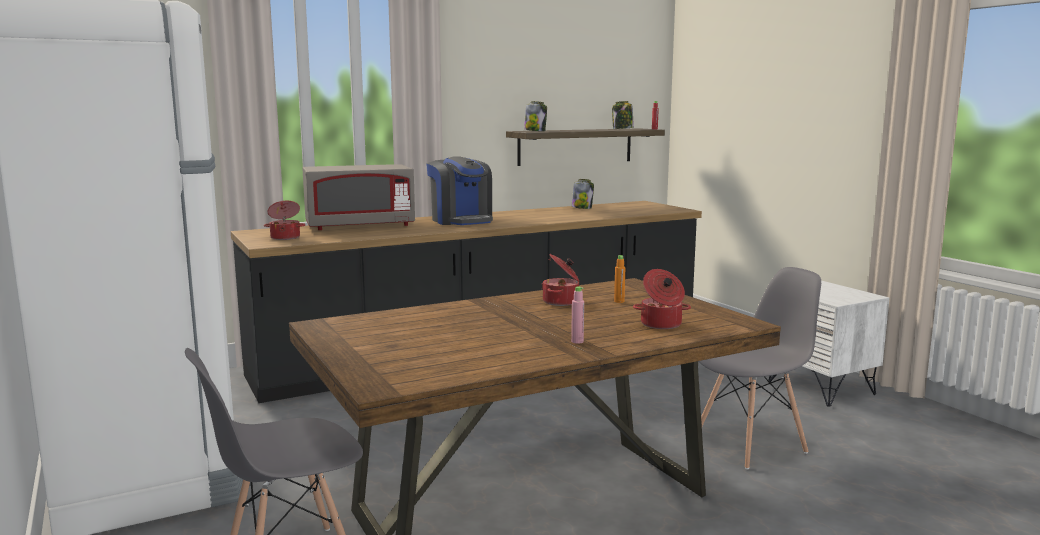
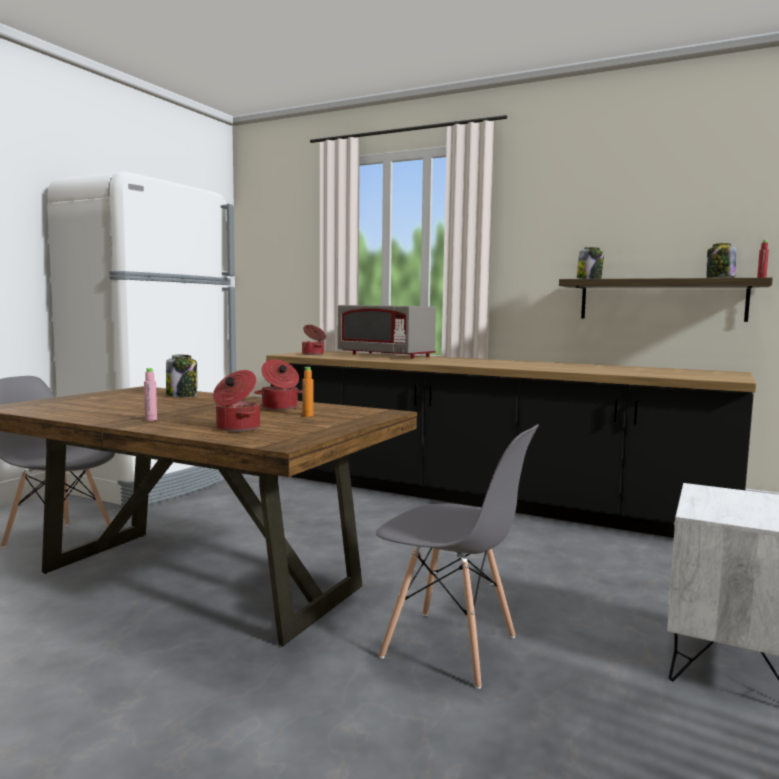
camera: 55 degrees right, 5 degrees down
coffee machine [426,156,493,225] -> none
jar [572,179,594,209] -> jar moved to [166,354,197,397]

